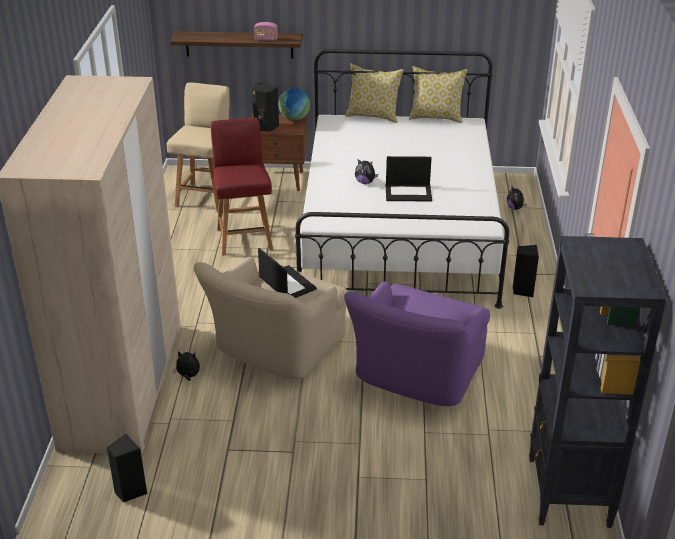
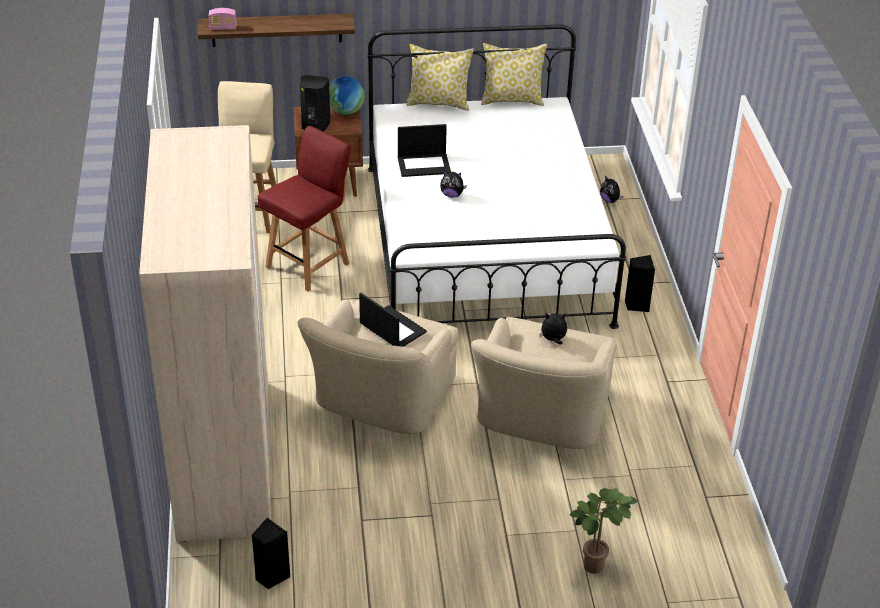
camera: 10 degrees left, 5 degrees up
plush toy [173,351,200,381] -> plush toy moved to [540,313,567,344]
red chair [211,118,273,256] -> red chair turned 60 degrees clockwise [258,126,351,291]
radio [254,22,278,41] -> radio moved to [209,8,237,30]
purple armchair [344,281,490,406] -> beige armchair [471,317,616,449]
laptop [386,156,432,201] -> laptop moved to [398,124,451,177]
black bookcase [529,236,666,528] -> none
none -> potted plant [570,488,638,574]

